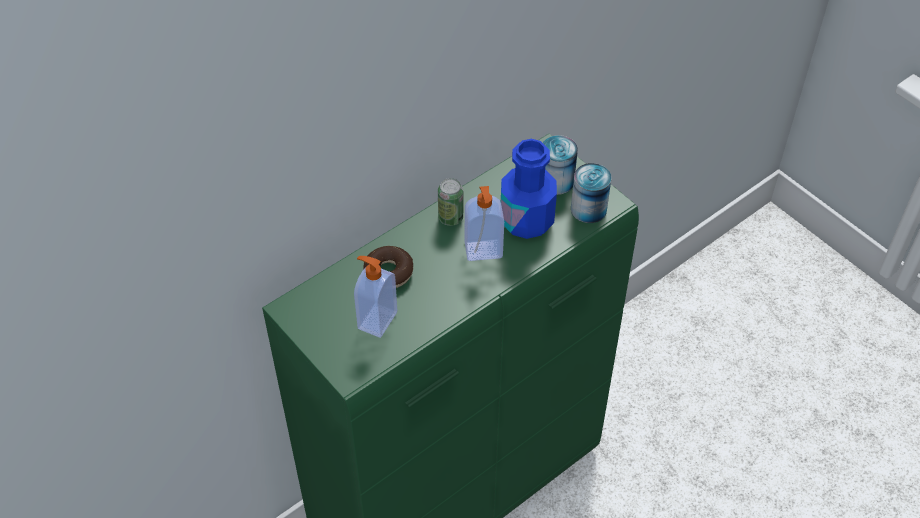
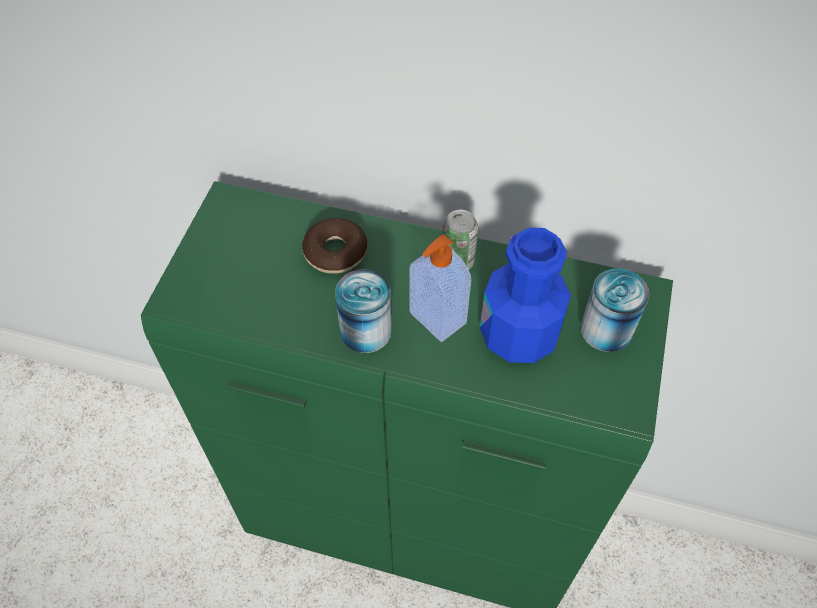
camera: 55 degrees right, 5 degrees up
soap dispenser [354,256,397,338] -> none
can [571,163,612,223] -> can moved to [335,269,392,353]

